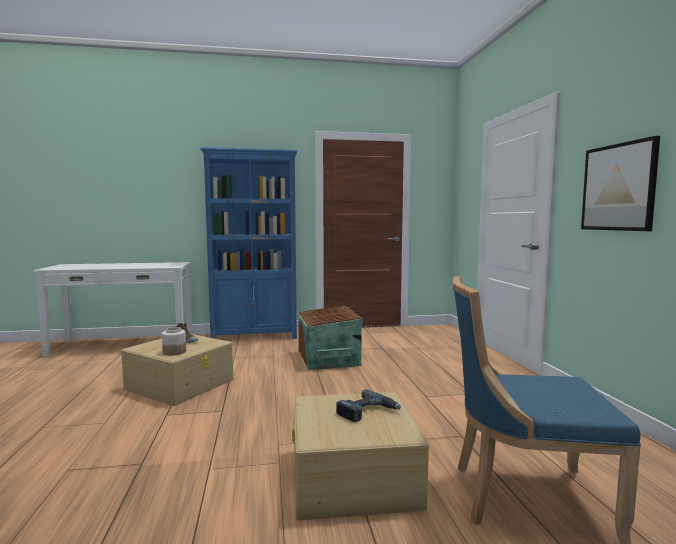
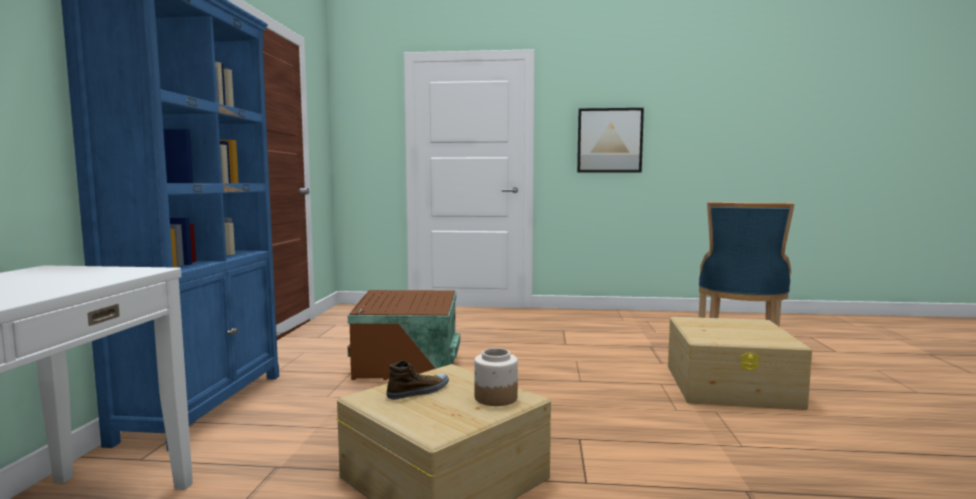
camera: 75 degrees left, 0 degrees up
power drill [336,389,401,422] -> none

